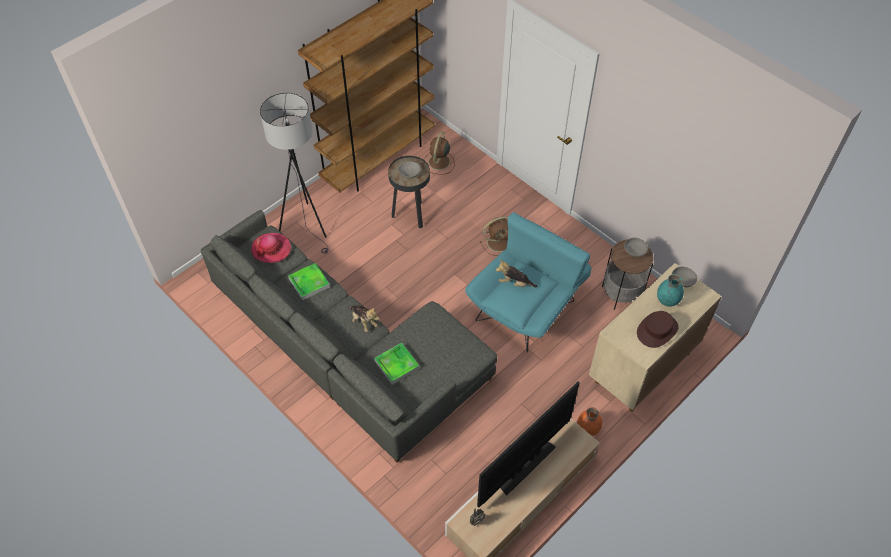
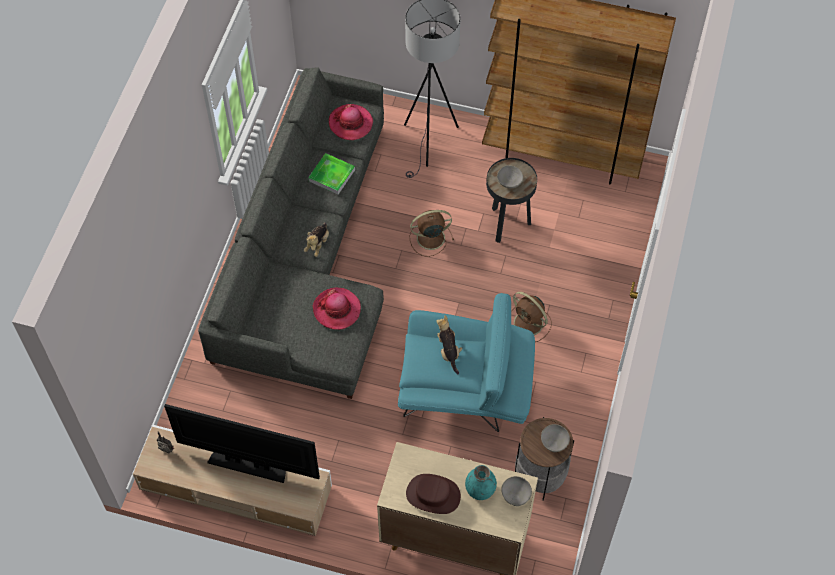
camera: 60 degrees right, 5 degrees up
tray [374,343,420,385] -> none
brown fan [424,131,454,174] -> brown fan moved to [410,210,454,257]
orange vase [577,407,602,436] -> none
none -> hat [313,287,361,330]

